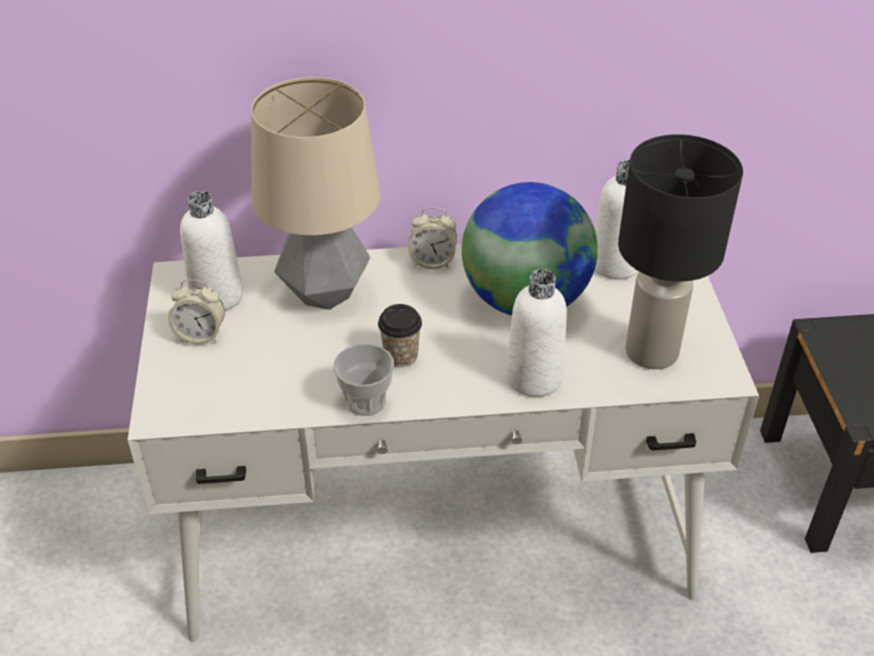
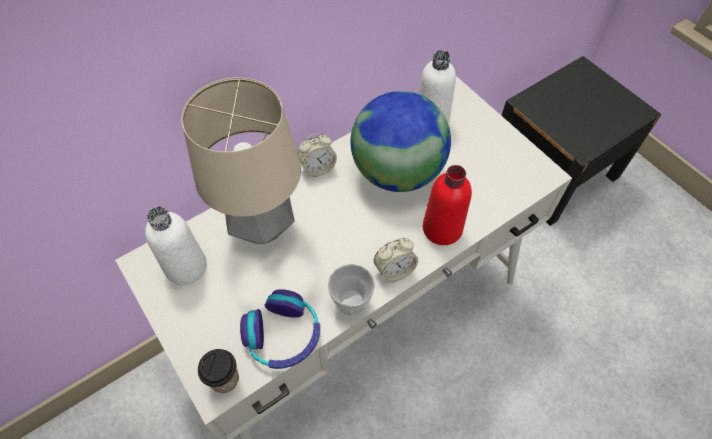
camera: 30 degrees left, 15 degrees up
alarm clock [168,279,225,345] -> alarm clock moved to [374,238,418,282]
cup [378,304,422,368] -> cup moved to [198,349,239,393]
white bottle [506,269,567,397] -> red bottle [423,165,472,245]
black table lamp [618,134,743,369] -> none
none -> headphones [240,289,320,369]

